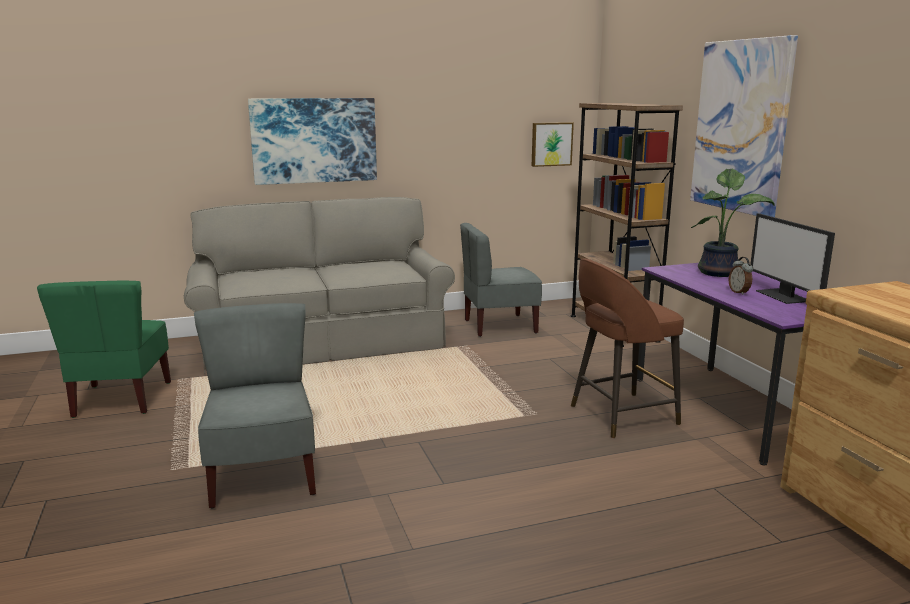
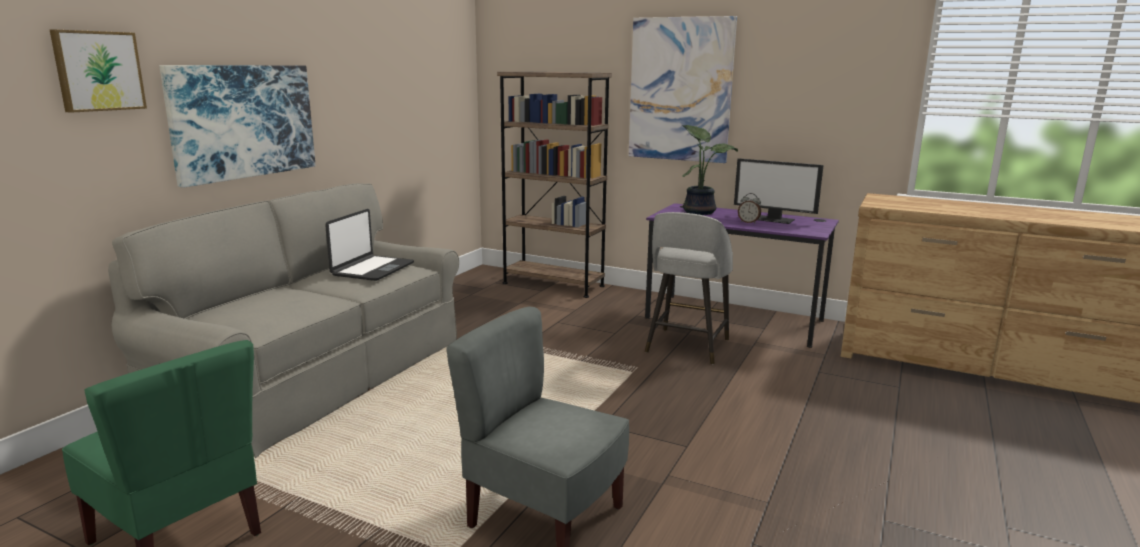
camera: 45 degrees left, 0 degrees up
grey chair [460,223,542,337] -> none
picture [532,122,574,167] -> picture moved to [50,29,147,113]
brown stool [571,258,684,438] -> grey stool [645,212,733,364]
none -> laptop [325,209,414,281]

